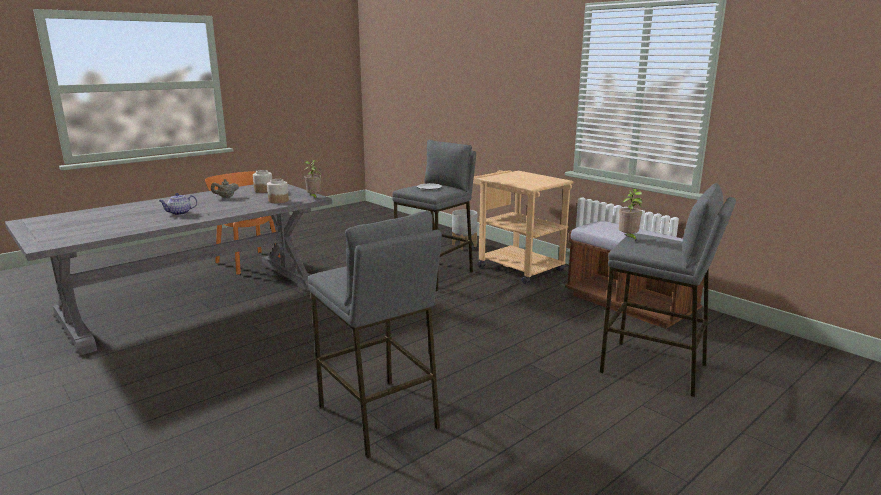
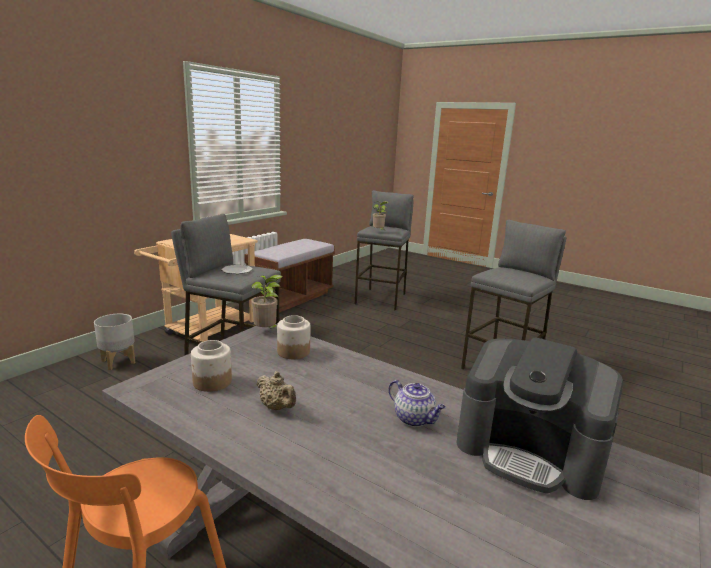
camera: 105 degrees left, 0 degrees up
none -> coffee machine [457,337,623,500]

